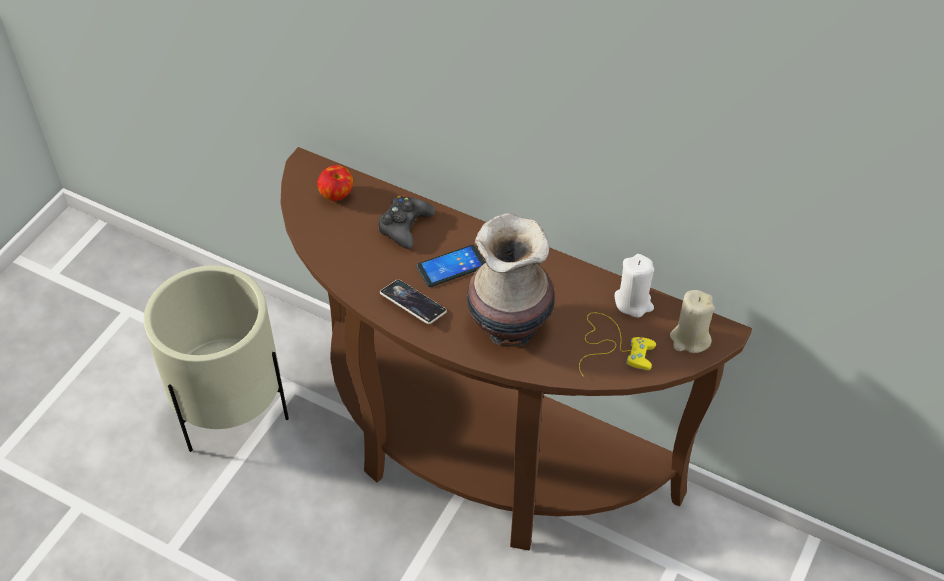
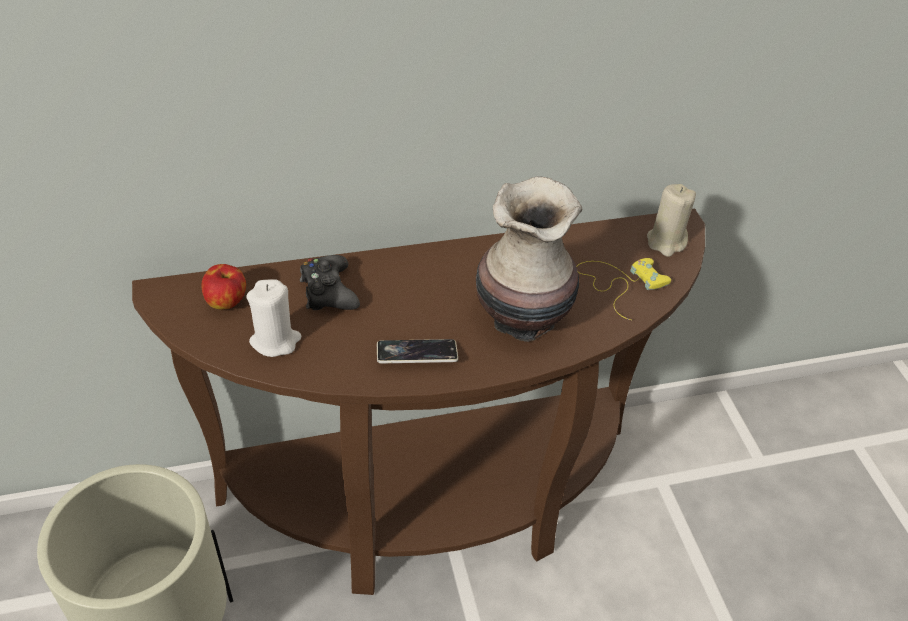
camera: 45 degrees left, 5 degrees down
phone [417,245,485,287] -> none
white candle [614,254,654,318] -> white candle moved to [246,279,301,357]

